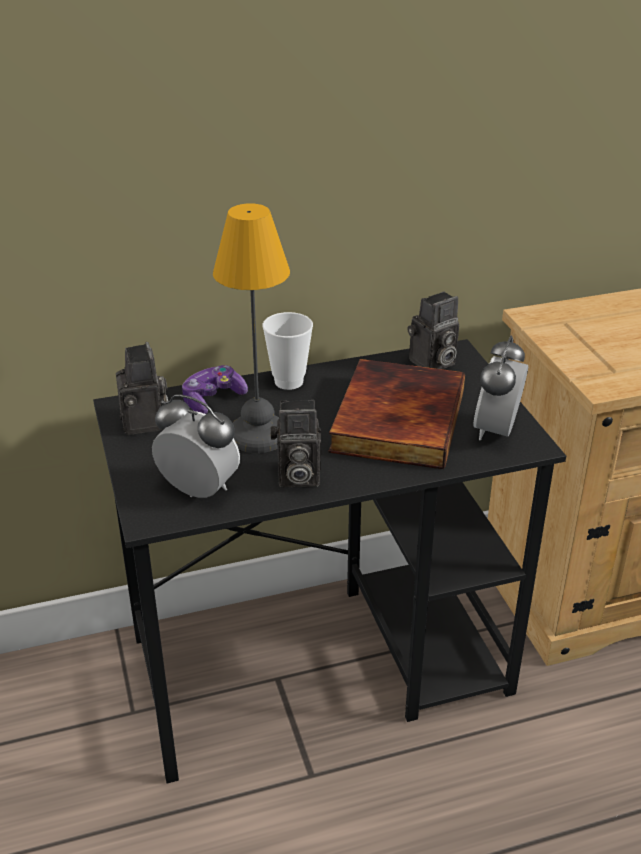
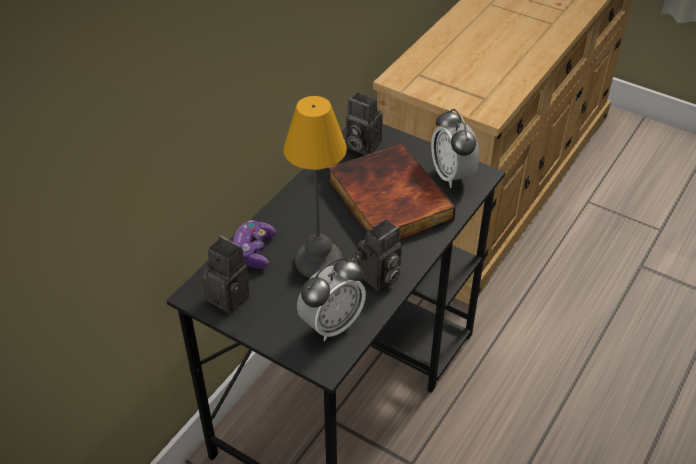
camera: 40 degrees left, 10 degrees up
alarm clock [152,394,240,498] -> alarm clock turned 150 degrees clockwise [297,257,366,341]
cup [263,312,313,390] -> none
camera [408,291,459,369] -> camera turned 105 degrees clockwise [346,93,383,155]

